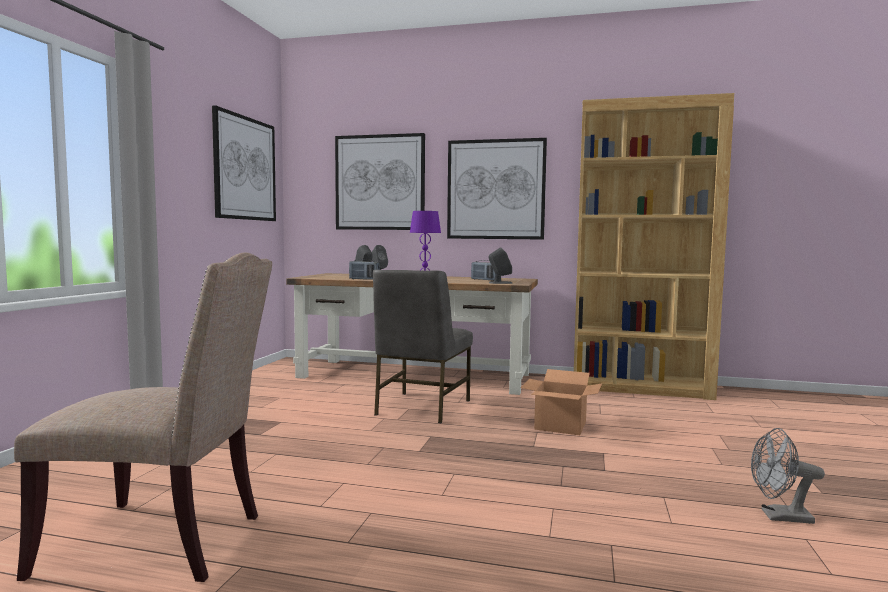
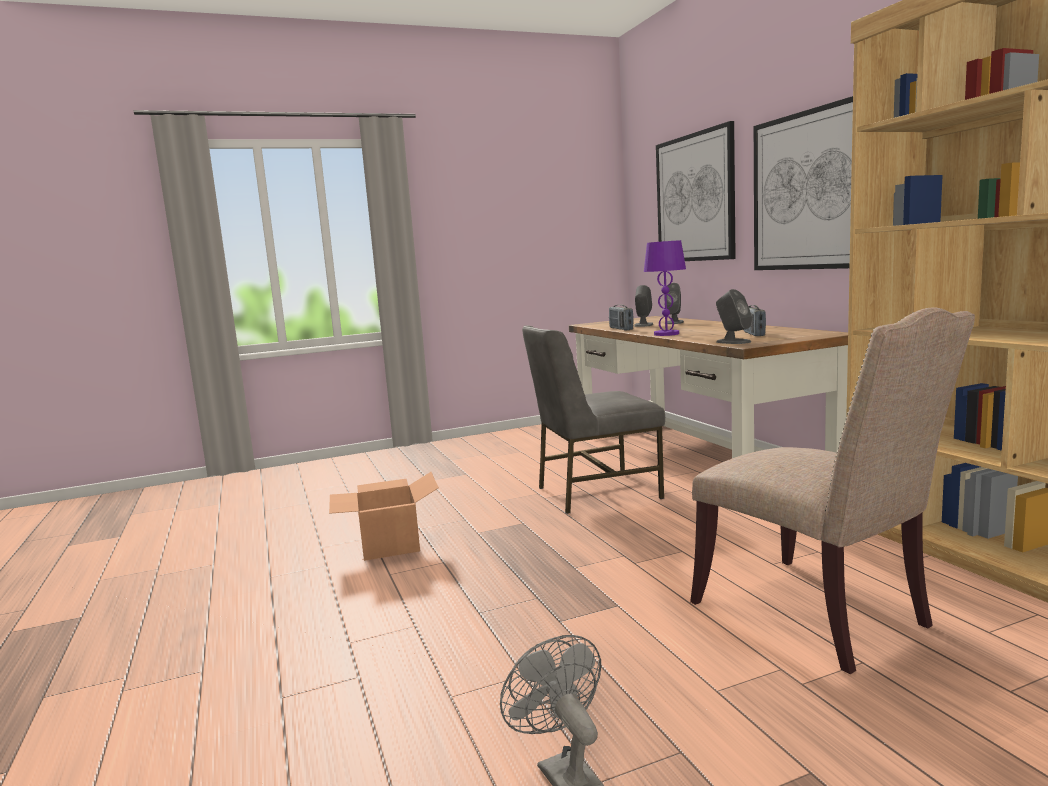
camera: 55 degrees right, 5 degrees up
beige chair [14,252,272,582] -> beige chair moved to [690,307,975,674]
picture [212,105,276,221] -> none
cardboard box [521,369,602,435] -> cardboard box moved to [329,472,439,561]

